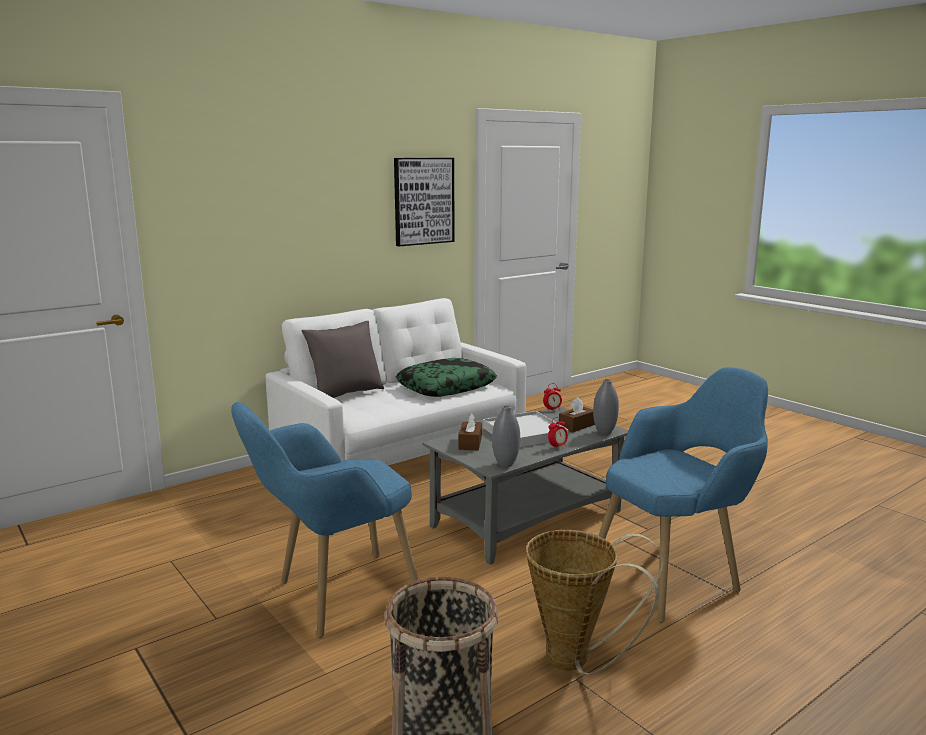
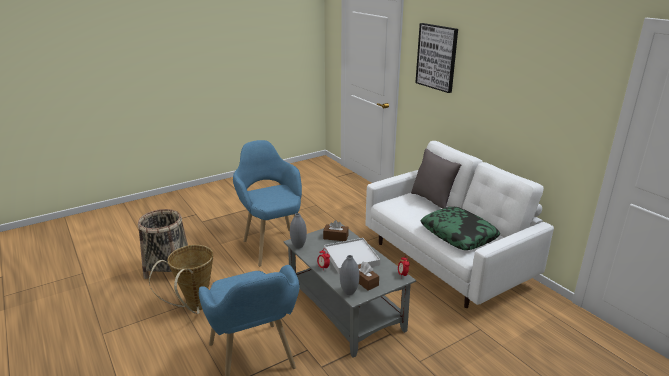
camera: 95 degrees right, 10 degrees up
picture [394,158,454,246] -> picture moved to [415,23,458,93]

